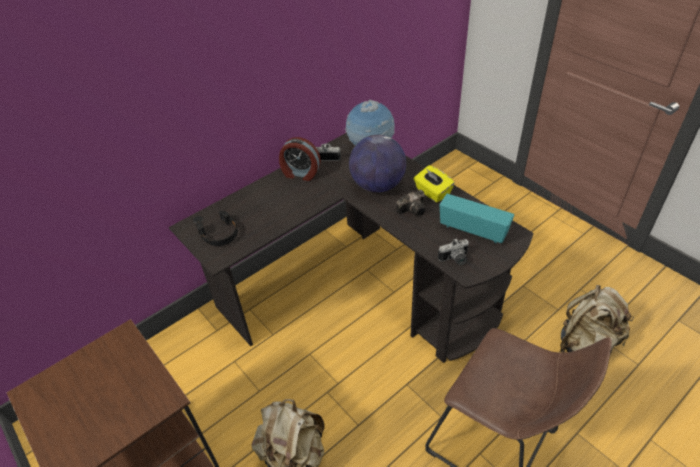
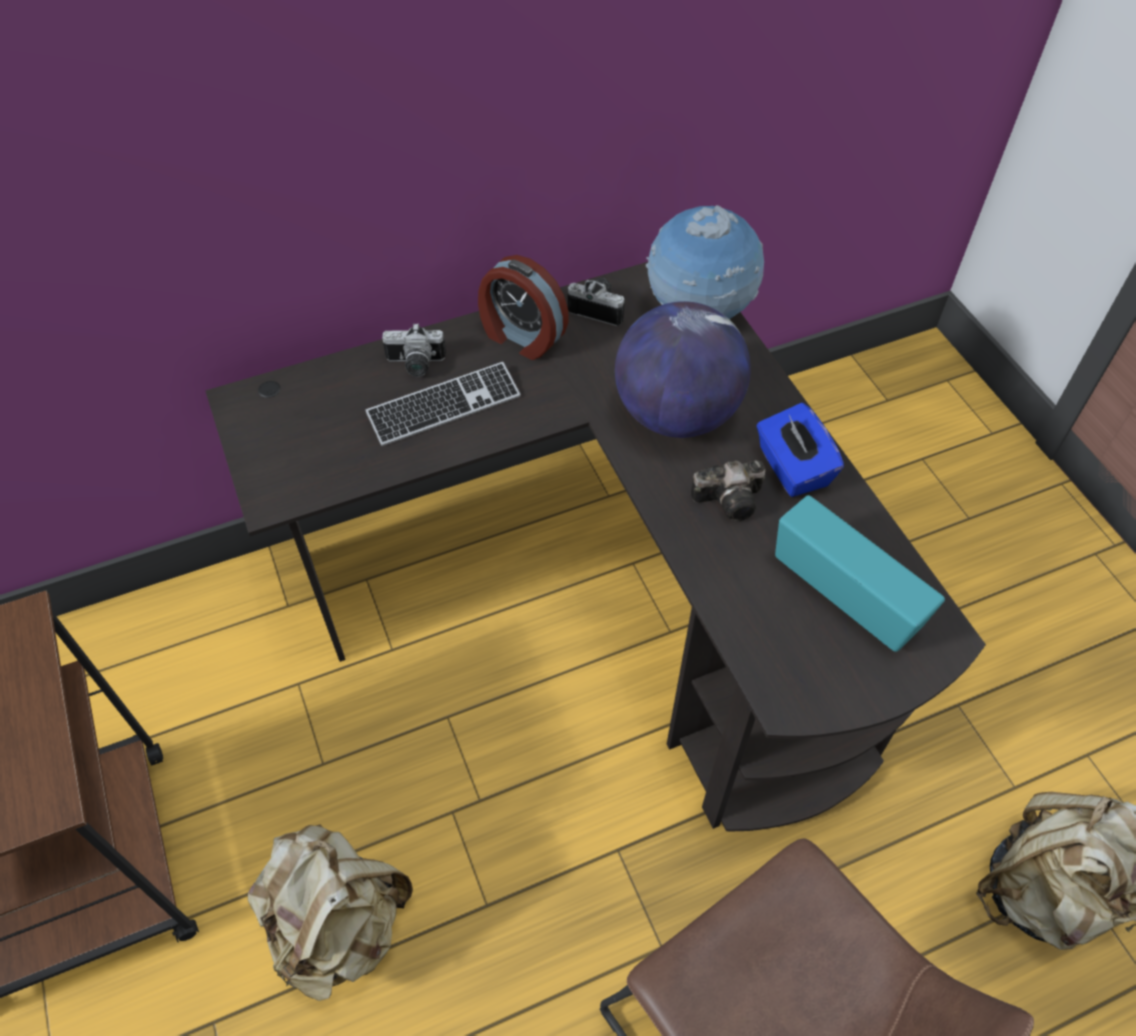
camera: 15 degrees right, 10 degrees up
black headphones [196,210,238,246] -> none
yellow tissue box [414,165,455,203] -> blue tissue box [756,403,844,497]
camera [438,239,469,265] -> camera moved to [382,323,446,377]
none -> keyboard [365,362,521,446]

